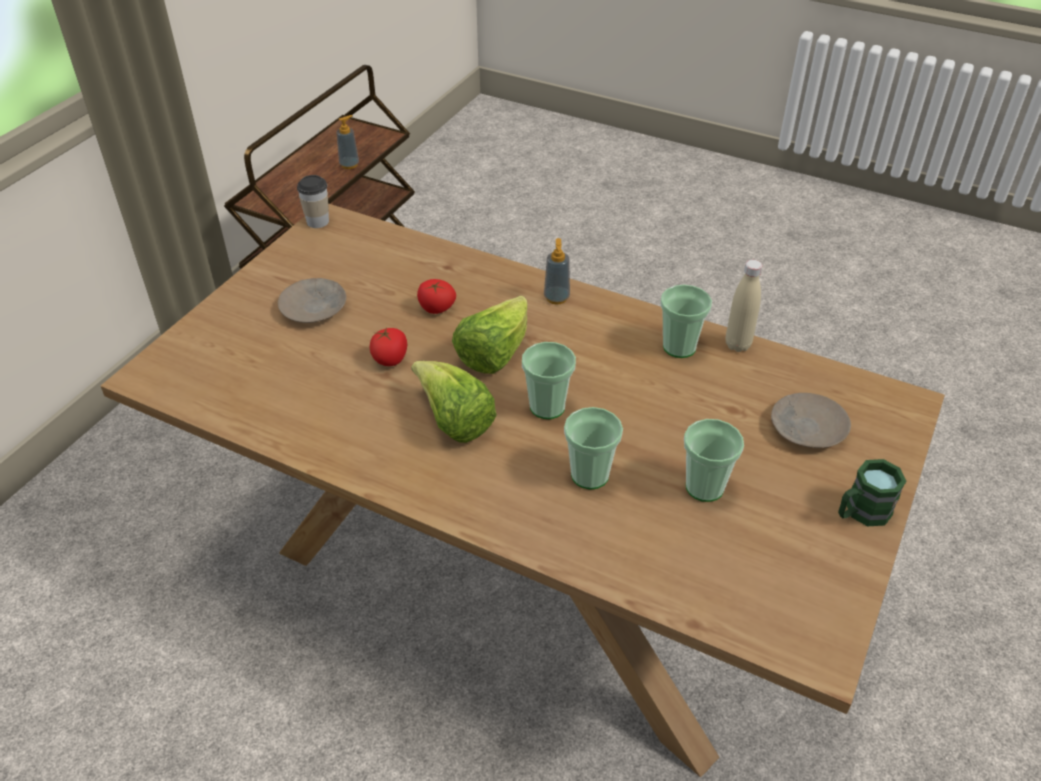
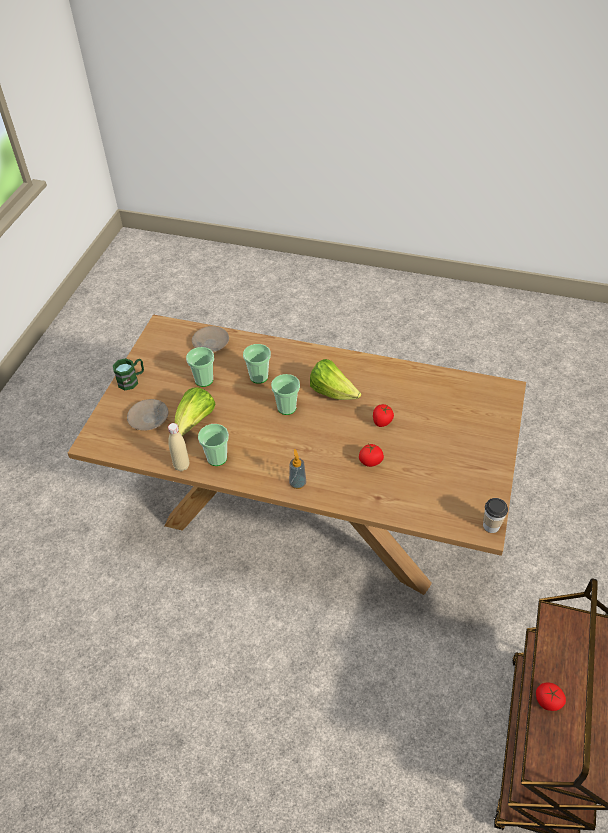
camera: 170 degrees right, 5 degrees up
beige plate [278,278,346,323] -> beige plate moved to [192,326,229,352]
soap dispenser [337,115,359,169] -> tomato [536,682,566,711]
lettuce [452,296,528,374] -> lettuce moved to [175,387,215,437]

